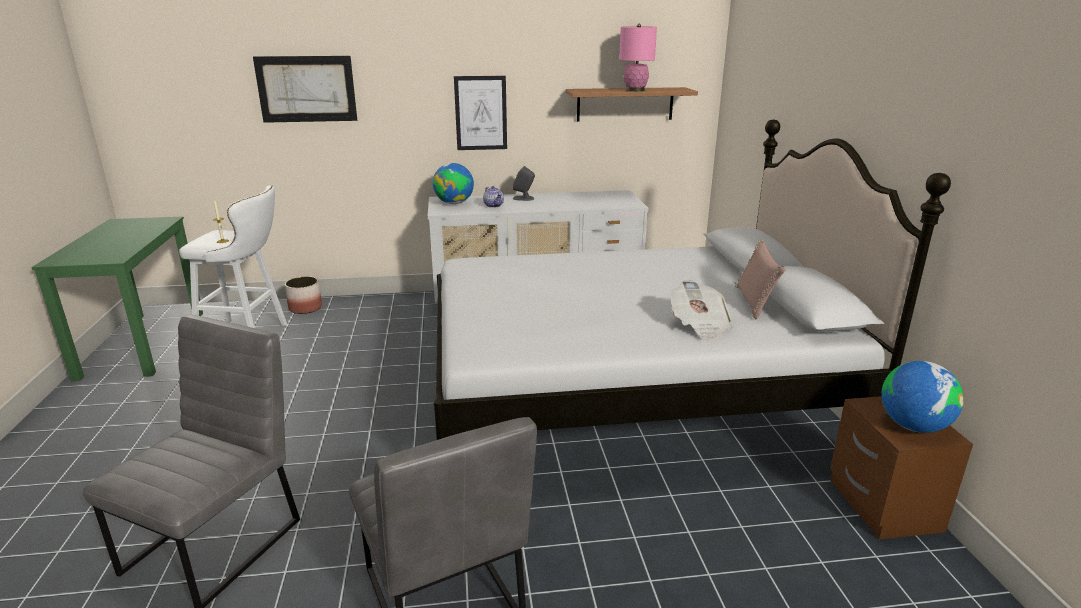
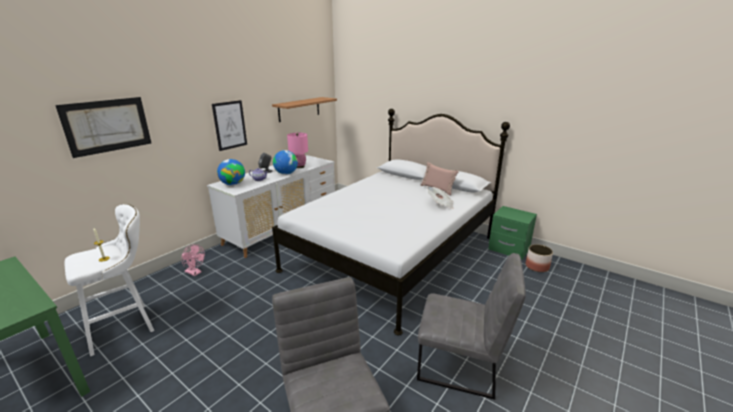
camera: 45 degrees left, 0 degrees up
planter [285,276,322,314] -> planter moved to [525,244,553,272]
pink table lamp [619,24,657,91] -> pink table lamp moved to [287,133,308,168]
brown nightstand [830,396,973,539] -> green nightstand [488,206,537,260]
globe [881,361,964,433] -> globe moved to [273,150,298,175]
none -> pink fan [181,244,205,276]

